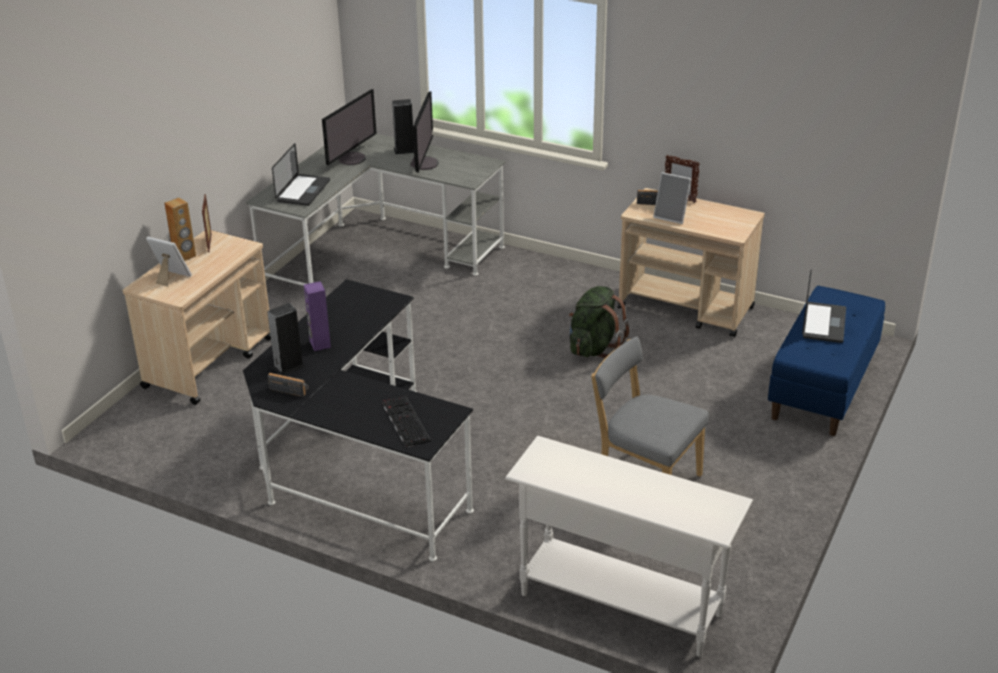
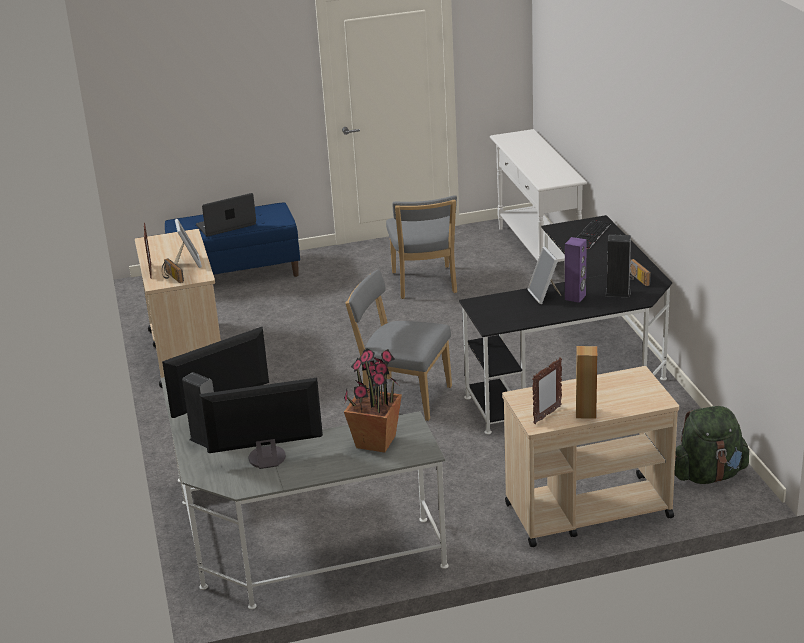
camera: 130 degrees left, 5 degrees down
picture frame [146,237,192,287] -> picture frame moved to [528,246,562,304]
laptop [272,143,330,206] -> potted plant [344,349,402,453]
green backpack [569,286,629,358] -> green backpack moved to [674,406,750,484]
none -> grey chair [345,270,452,421]

